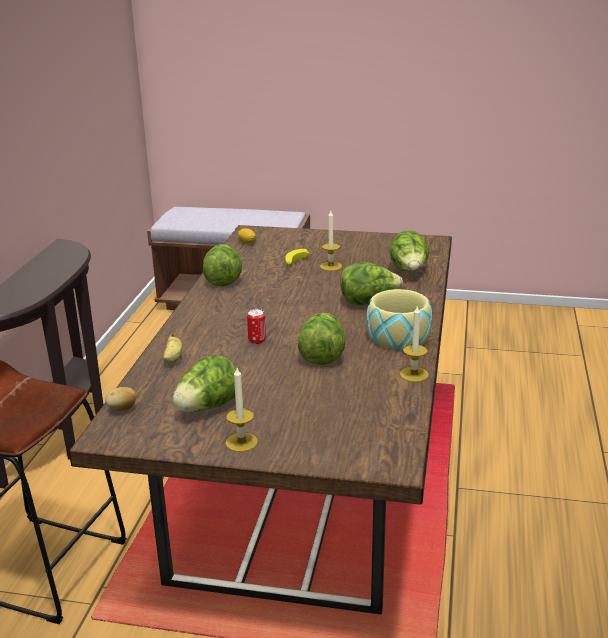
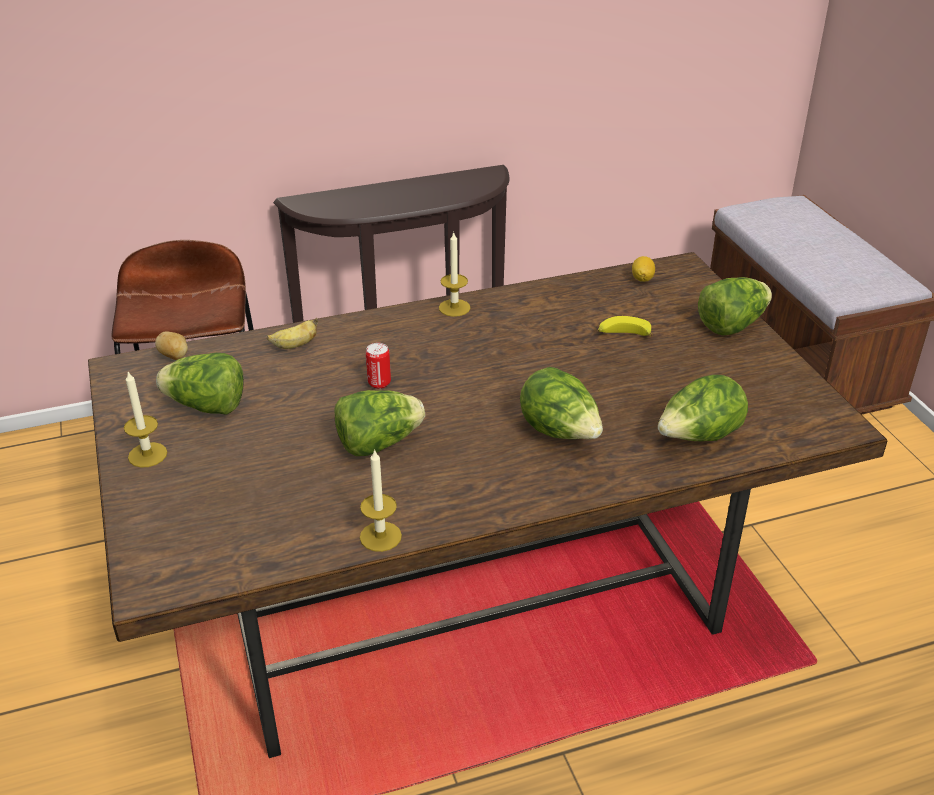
camera: 60 degrees right, 10 degrees up
lettuce [203,244,242,286] -> lettuce moved to [698,277,772,335]
candle [320,211,342,271] -> candle moved to [439,232,471,317]
bowl [366,289,432,350] -> none

